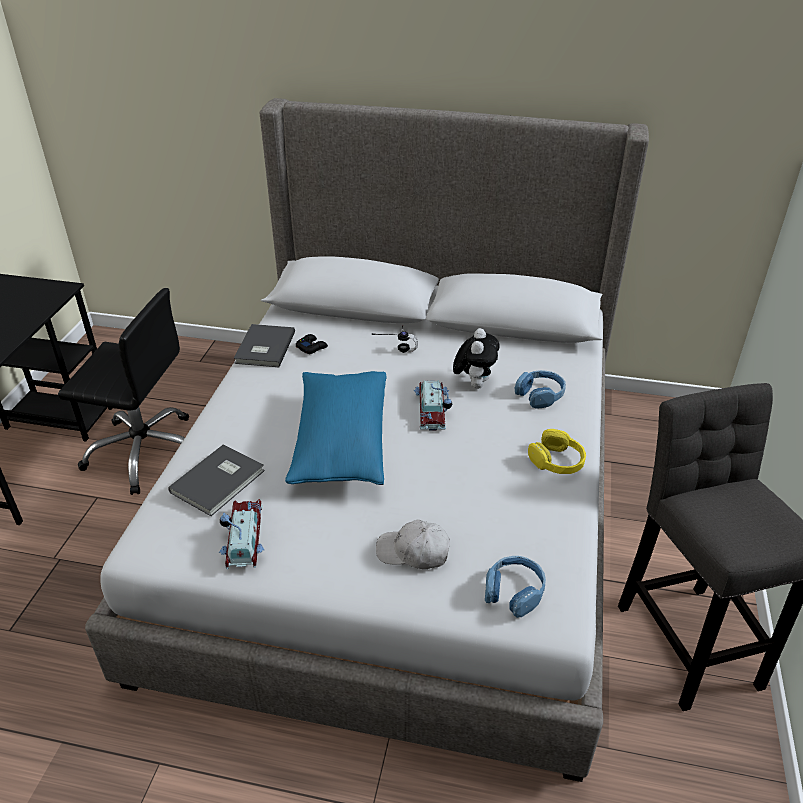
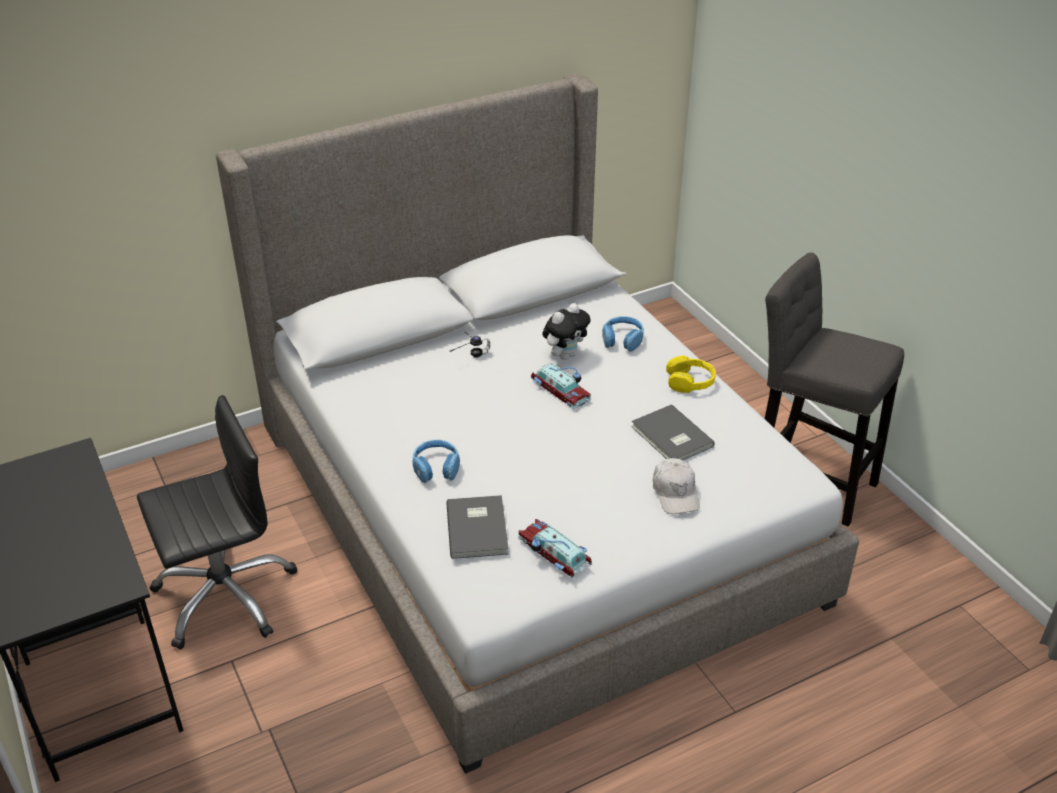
camera: 40 degrees left, 0 degrees up
grey book [234,324,295,367] -> grey book moved to [631,404,715,460]
blue pillow [285,371,387,485] -> none
black game controller [296,334,328,354] -> none
white cap [376,519,450,569] -> white cap turned 75 degrees counterclockwise [653,458,700,514]
plush toy [453,328,500,389] -> plush toy turned 75 degrees clockwise [542,303,591,360]
blue headphones [485,556,546,618] -> blue headphones moved to [412,440,460,483]

